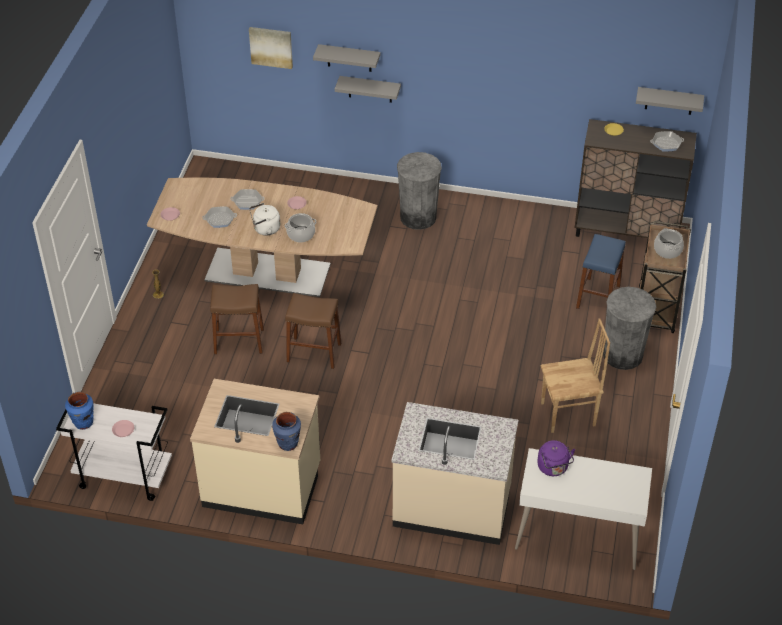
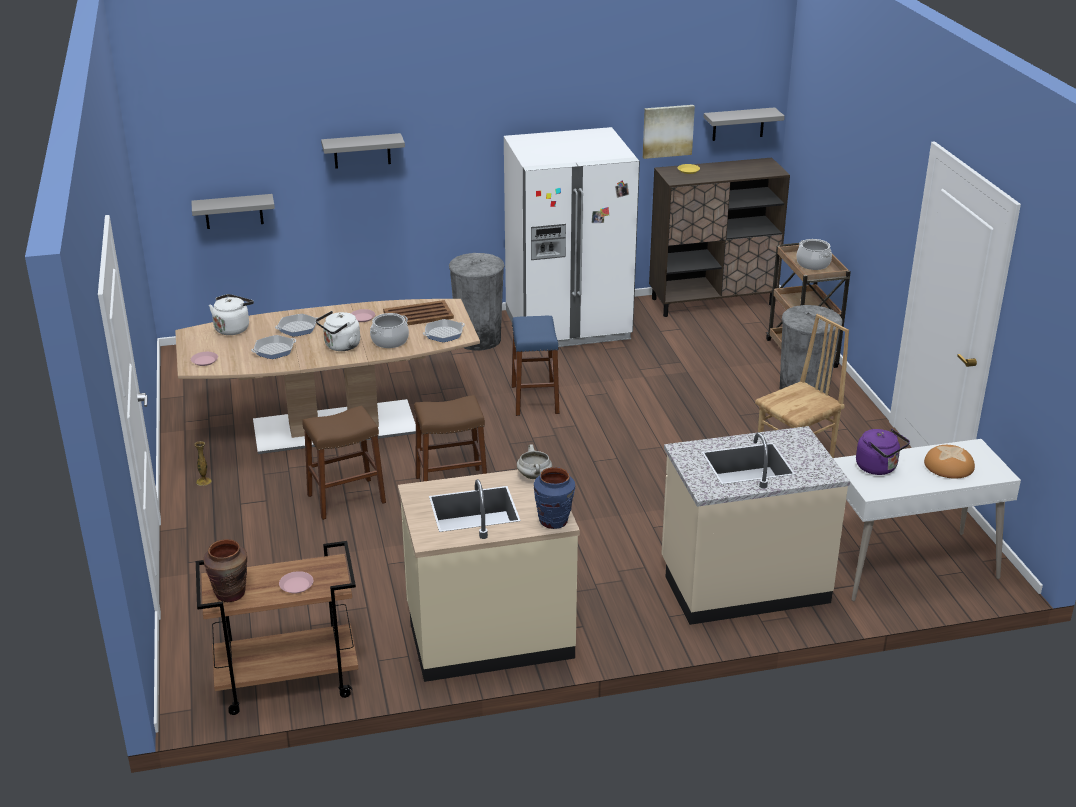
camera: 25 degrees left, 15 degrees down
white cart [56,403,172,501] -> brown cart [196,541,358,715]
blue vase [65,392,94,430] -> brown vase [203,539,247,602]
picture [249,27,293,69] -> picture moved to [643,105,695,159]
grey shelf [335,76,401,103] -> grey shelf moved to [191,194,275,229]
blue stool [576,234,626,312] -> blue stool moved to [512,316,559,416]
frying pan [650,131,684,152] -> frying pan moved to [423,319,465,342]
none -> white kettle [209,294,254,335]
none -> brown tray [383,300,454,325]
none -> white fridge [504,127,640,347]
none -> white cooking pot [517,444,552,479]
none -> bread [924,445,975,479]

